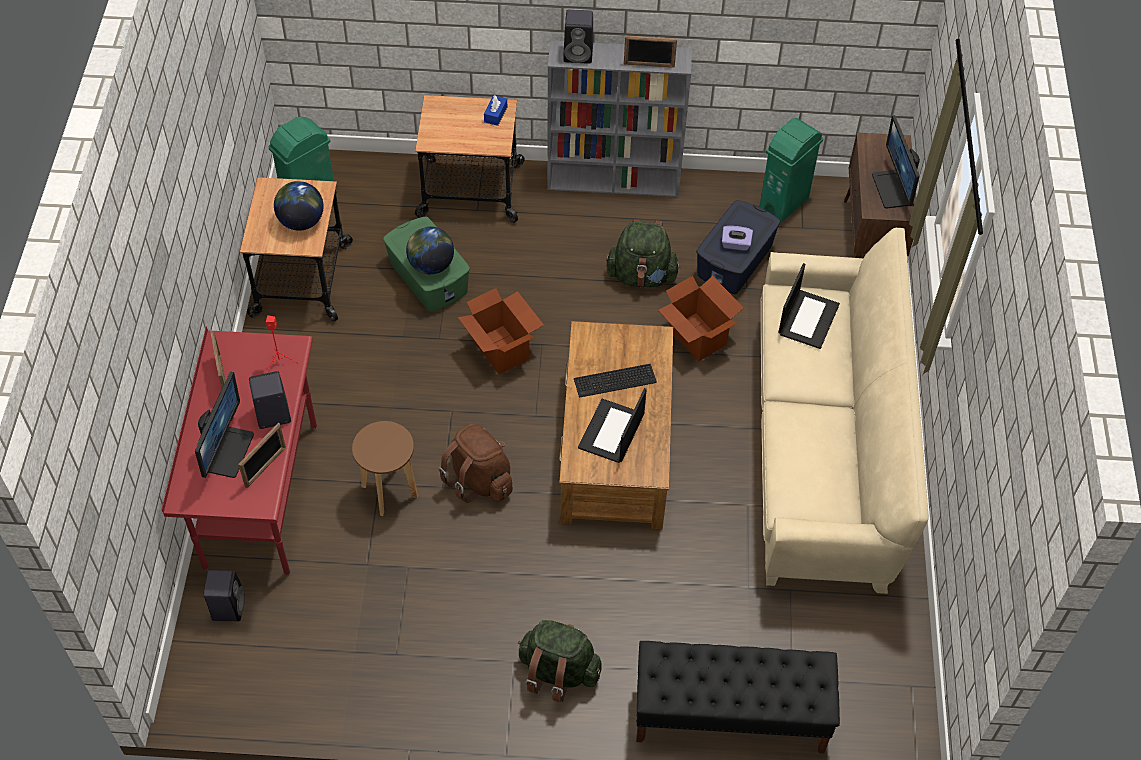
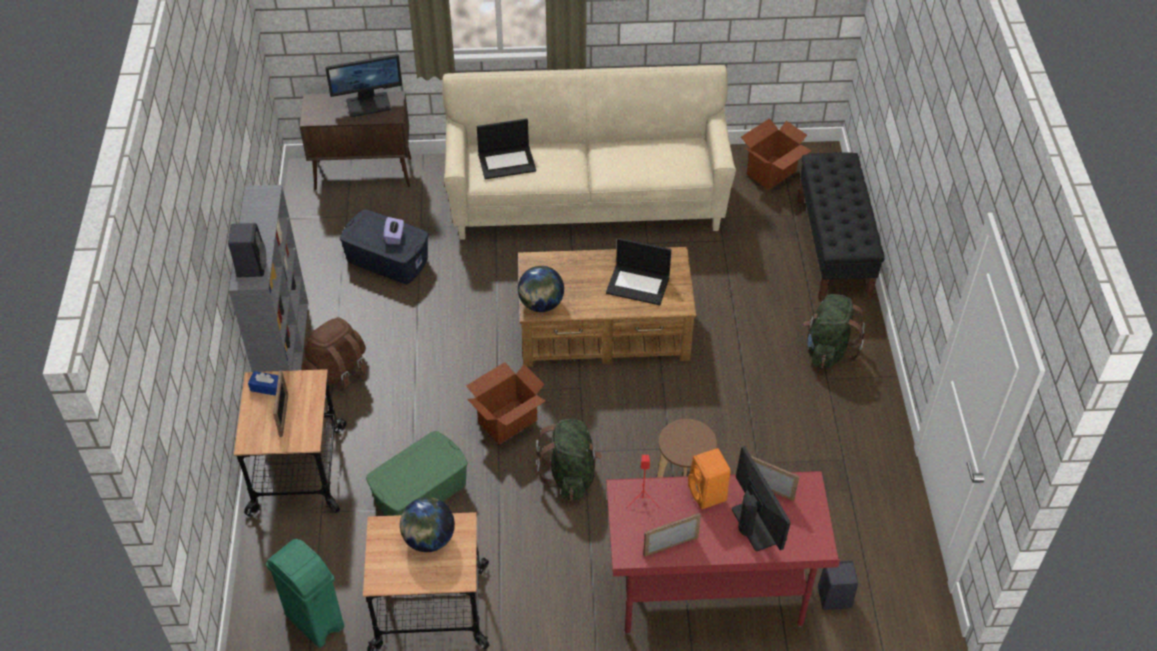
camera: 95 degrees left, 5 degrees down
monitor [195,371,254,478] -> monitor turned 60 degrees clockwise [732,446,791,551]
black speaker [249,371,291,429] -> orange speaker [688,448,731,509]
globe [406,227,454,274] -> globe moved to [518,266,564,312]
brown backpack [439,423,513,503] -> brown backpack moved to [301,317,367,392]
keyboard [574,364,657,398] -> none
green backpack [606,219,681,288] -> green backpack moved to [536,419,602,500]
picture frame [624,35,677,68] -> picture frame moved to [273,371,288,437]
cardboard box [658,276,744,361] -> cardboard box moved to [741,118,812,190]
green trash can [759,118,823,222] -> none
laptop [778,263,840,349] -> laptop turned 150 degrees clockwise [477,119,536,179]

